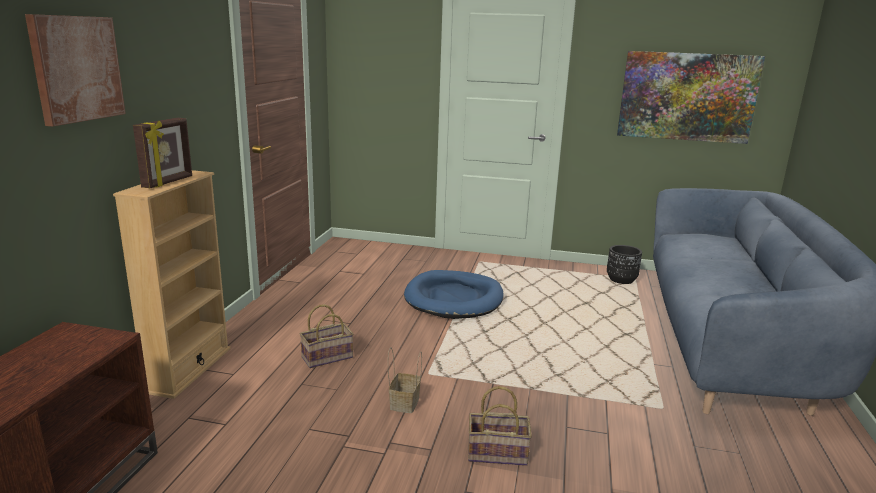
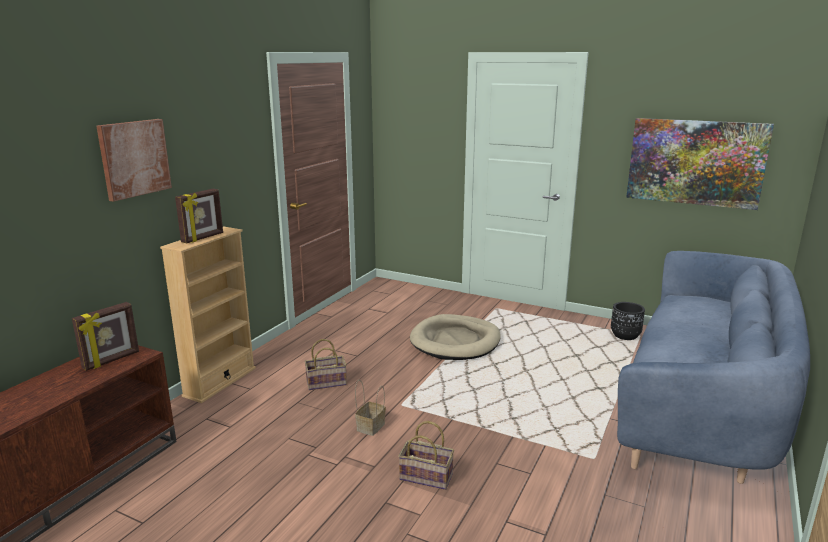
camera: 15 degrees right, 0 degrees up
blue dog bed [404,270,504,319] -> beige dog bed [410,314,501,360]
none -> picture frame [72,302,139,371]

